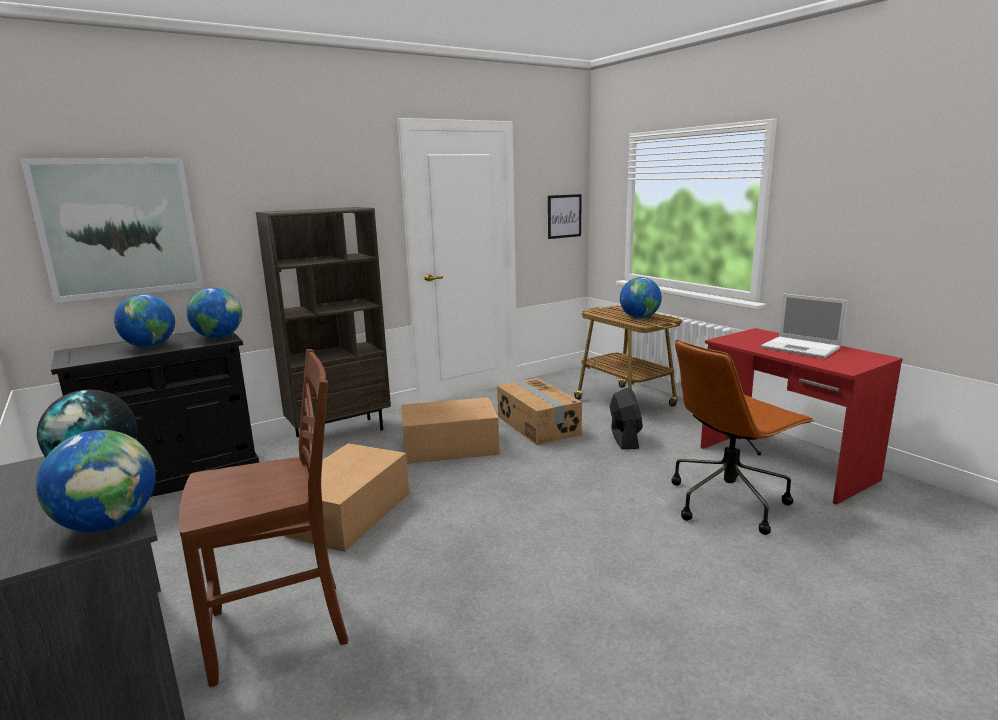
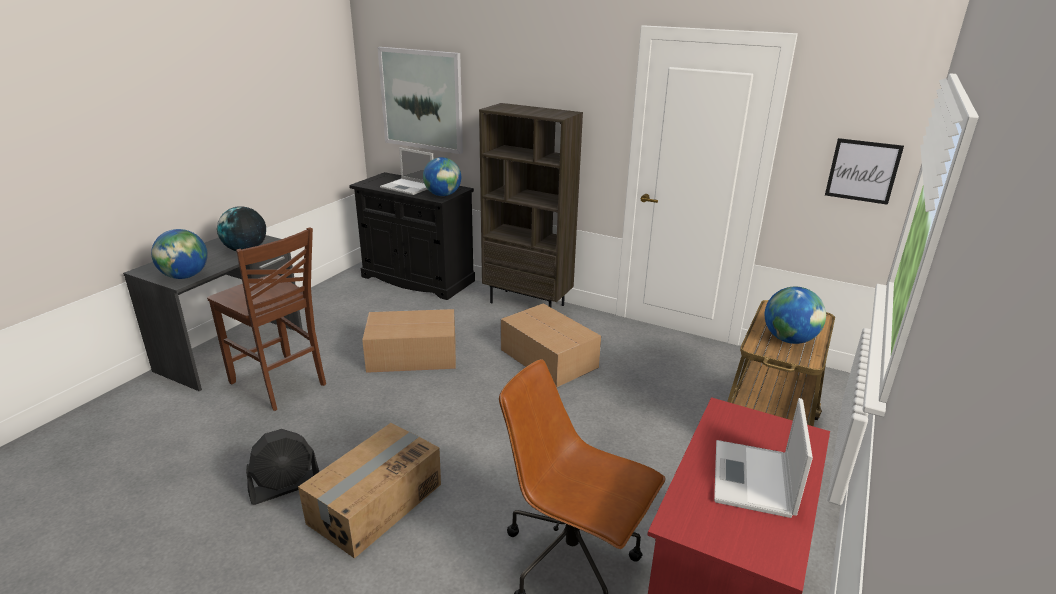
camera: 60 degrees right, 10 degrees up
globe [114,294,175,347] -> laptop [380,147,433,195]
cardboard box [497,378,582,445] -> cardboard box moved to [298,423,441,559]
black fan [610,388,643,449] -> black fan moved to [246,429,319,505]

